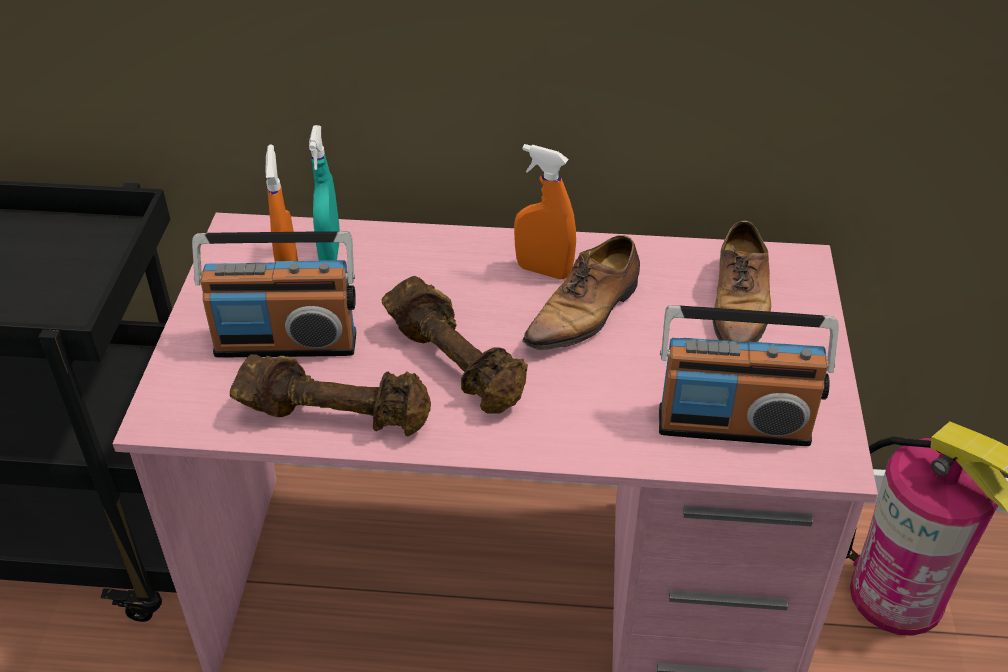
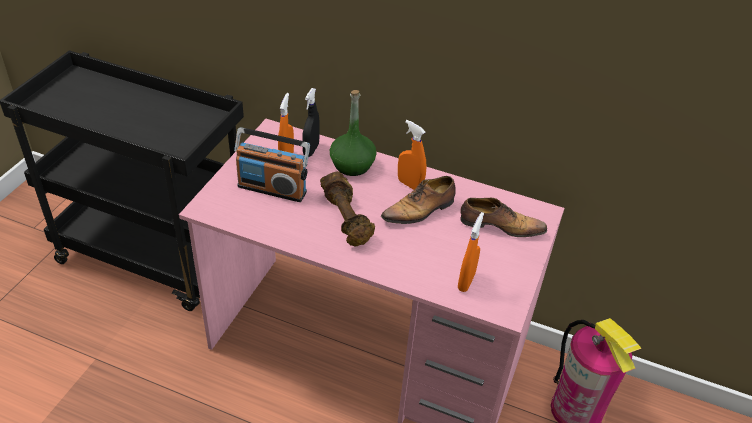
camera: 15 degrees right, 0 degrees up
brown dumbbell [230,354,431,436] -> none
turquoise spray bottle [309,125,340,261] -> black spray bottle [302,88,320,157]
radio [659,305,839,446] -> orange spray bottle [458,212,484,292]
shoe [713,221,771,342] -> shoe turned 105 degrees counterclockwise [460,198,547,237]
none -> green bottle [330,90,376,176]

